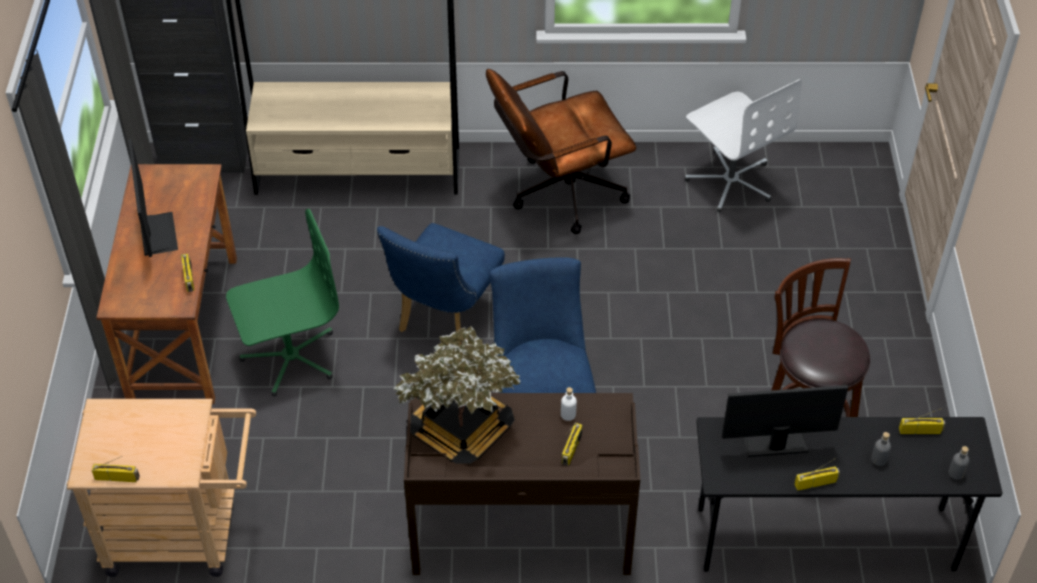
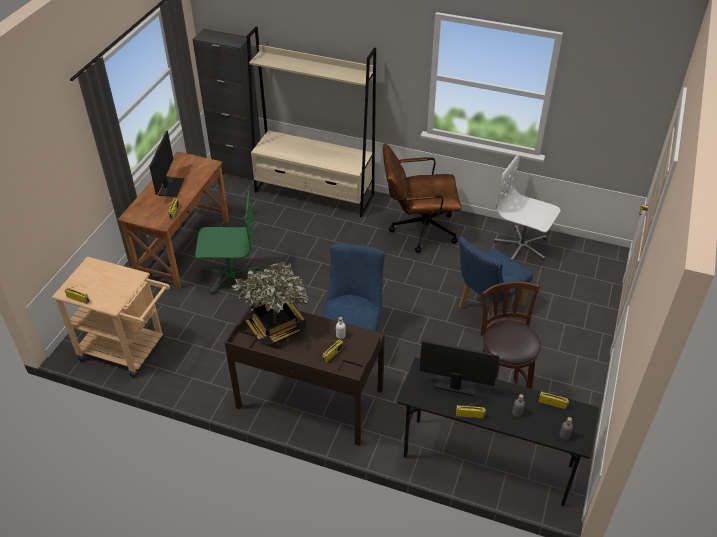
camera: 20 degrees right, 5 degrees down
blue chair [377,223,505,346] -> blue chair moved to [458,237,533,323]
white office chair [685,79,802,212] -> white office chair turned 135 degrees clockwise [494,155,560,261]

